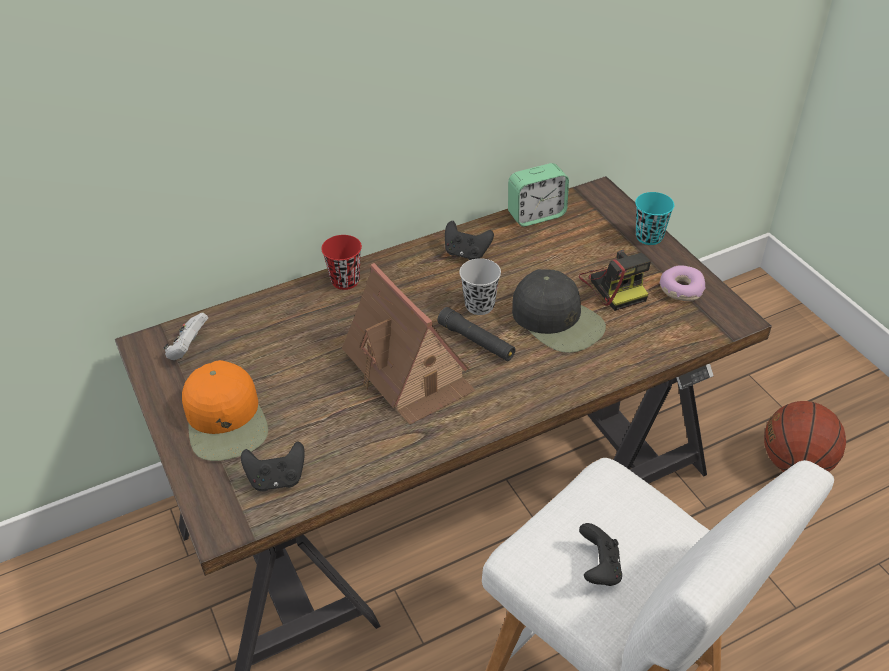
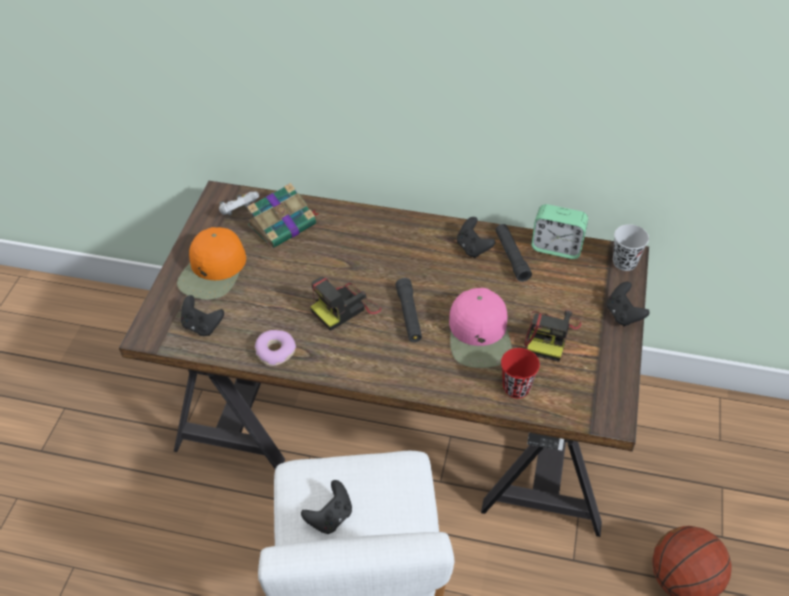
camera: 40 degrees right, 5 degrees up
red cup [321,235,362,290] -> red cup moved to [501,348,540,398]
toy house [342,263,476,425] -> camera [310,277,382,331]
black cup [459,258,501,315] -> black cup moved to [613,224,649,271]
black cap [512,269,606,353] -> pink cap [449,288,512,368]
turquoise cup [635,192,674,245] -> black game controller [607,282,649,326]
donut [660,265,705,301] -> donut moved to [255,330,296,366]
none -> book [246,183,320,248]
none -> black flashlight [495,224,532,282]

